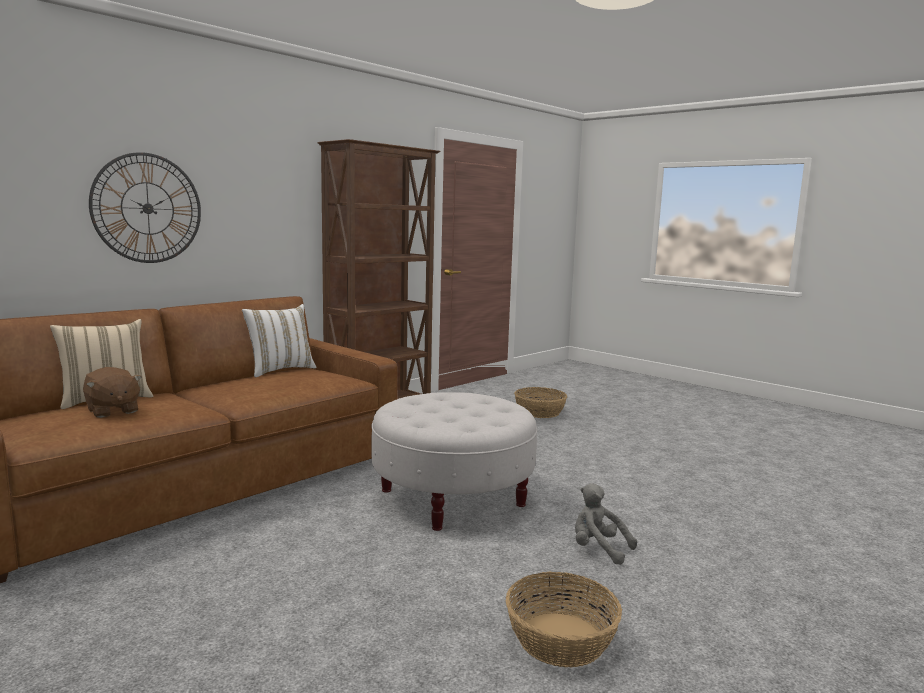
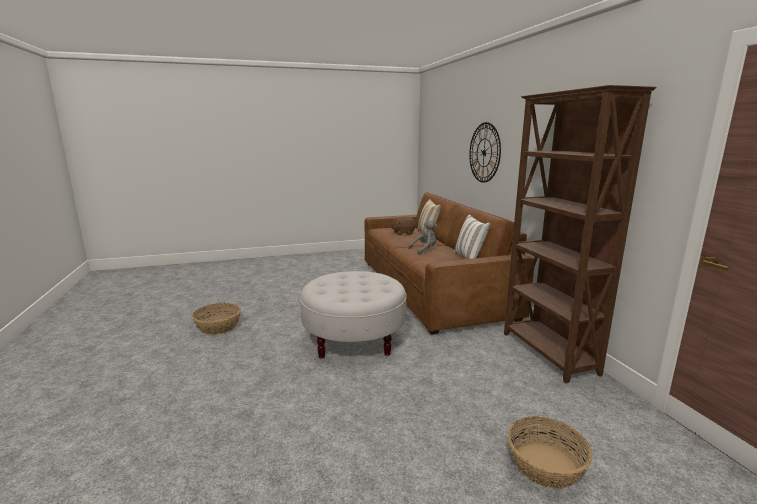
camera: 120 degrees right, 5 degrees up
grey plush toy [575,483,637,565] -> grey plush toy moved to [408,220,437,255]

